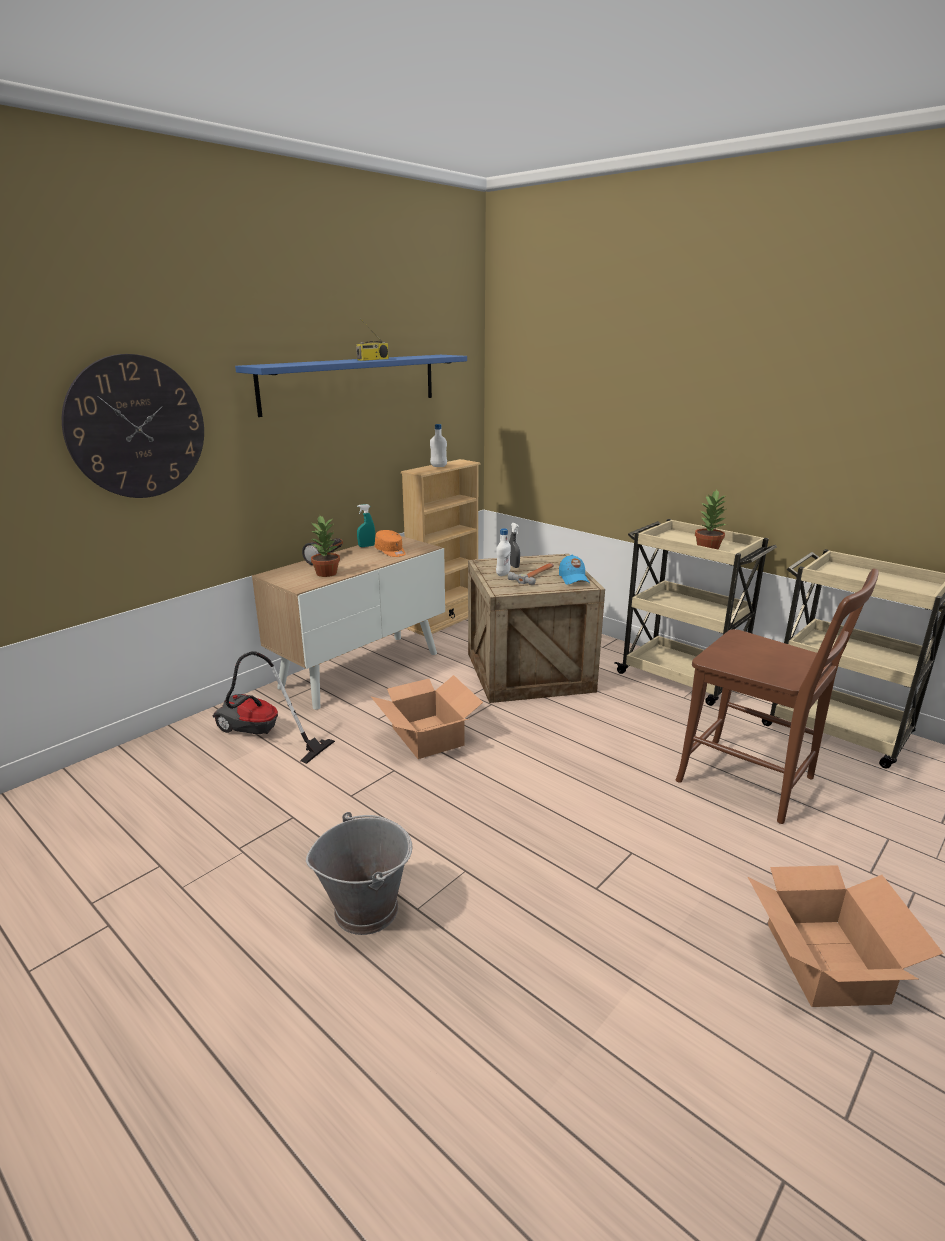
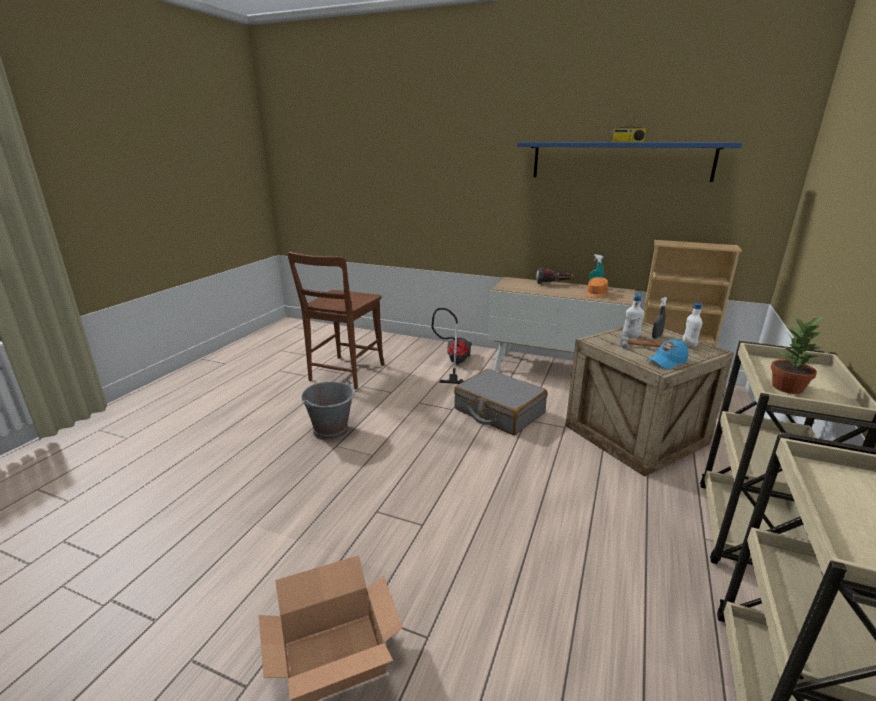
camera: 70 degrees right, 0 degrees up
wall clock [62,354,204,498] -> none
potted plant [310,516,340,577] -> none
cardboard box [371,675,483,759] -> grey suitcase [454,369,547,435]
white bottle [430,424,447,467] -> white bottle moved to [683,303,702,348]
brown chair [676,569,879,824] -> brown chair moved to [288,252,385,389]

